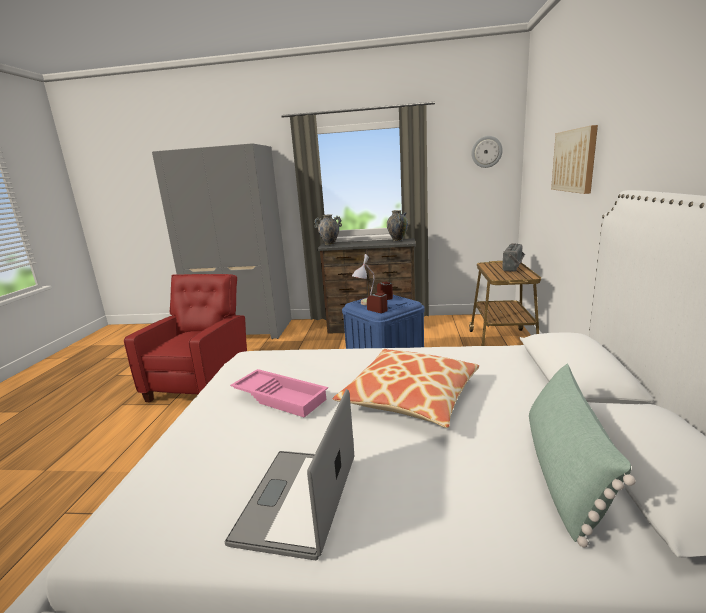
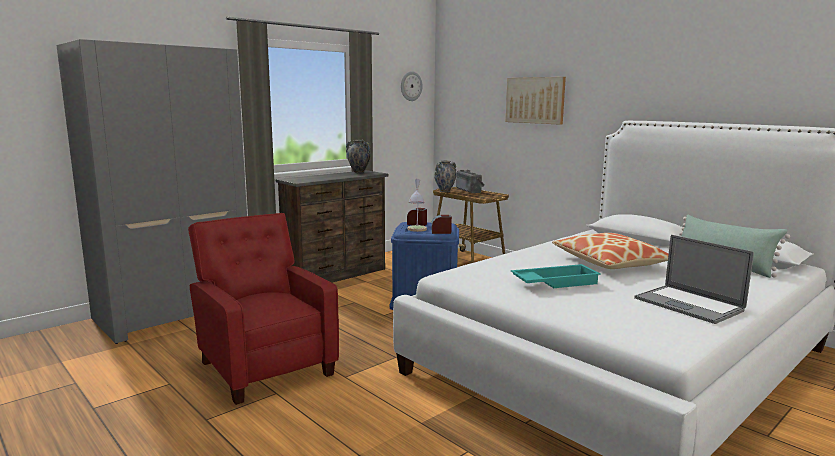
camera: 50 degrees left, 5 degrees down
pink tray [230,369,328,418] -> turquoise tray [511,264,601,288]
vase [314,214,342,245] -> vase moved to [434,161,456,192]

